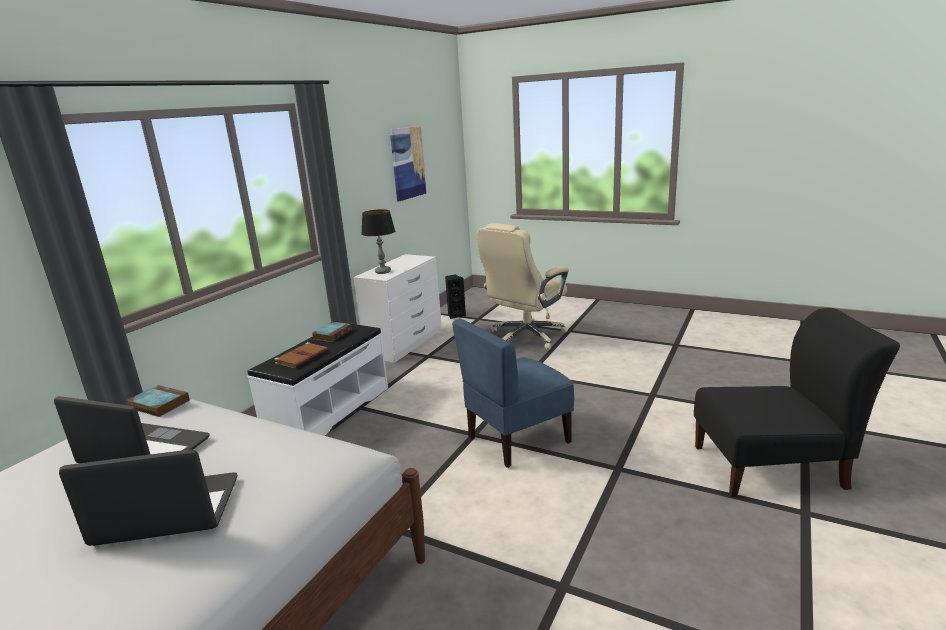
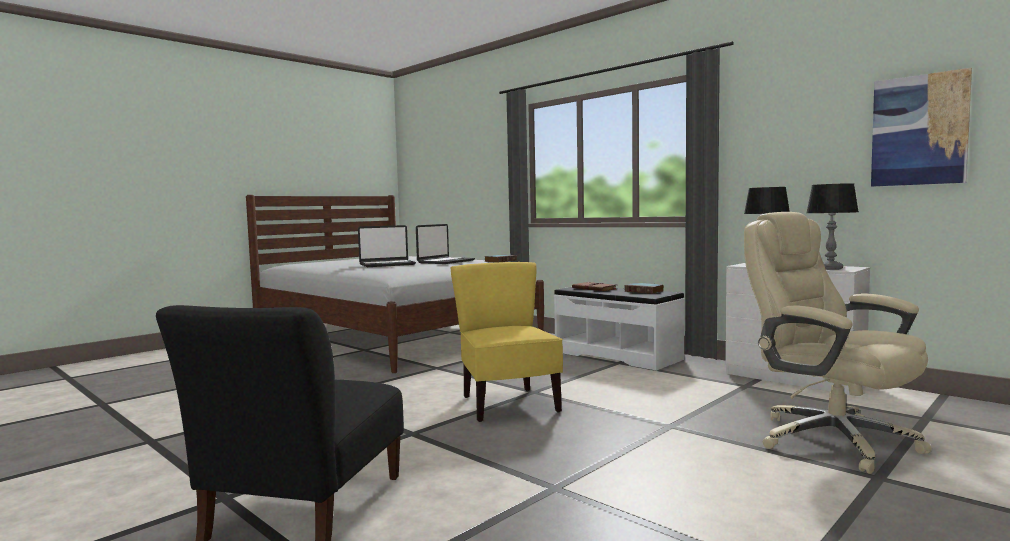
camera: 105 degrees right, 15 degrees down
laptop [59,449,237,546] -> laptop turned 60 degrees clockwise [358,225,416,267]
black speaker [445,274,466,319] -> none
blue chair [452,319,574,468] -> yellow chair [450,262,563,422]
none -> table lamp [807,183,858,270]

